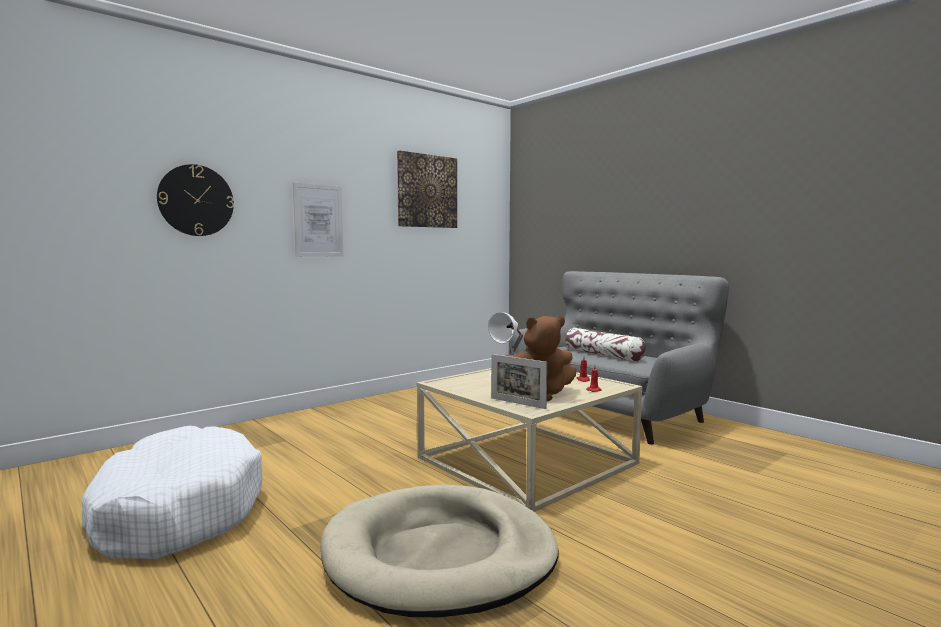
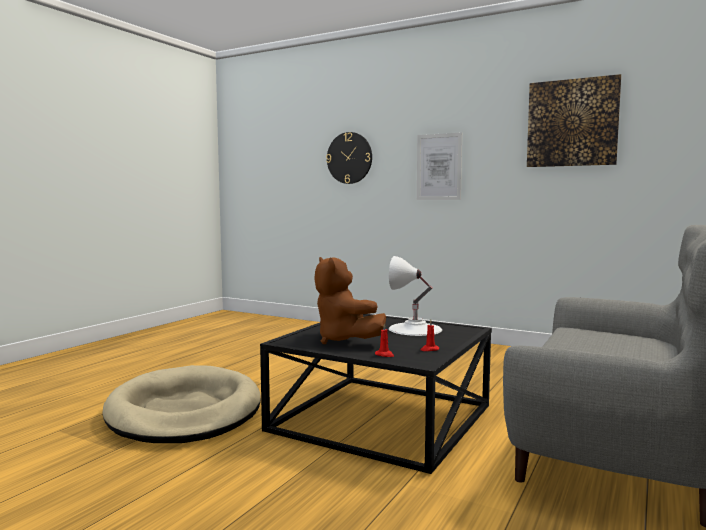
camera: 70 degrees right, 0 degrees up
white dog bed [81,426,263,559] -> none
beige coffee table [417,368,643,512] -> black coffee table [260,314,492,474]
picture frame [491,354,547,409] -> none
pillow [565,328,646,362] -> none

